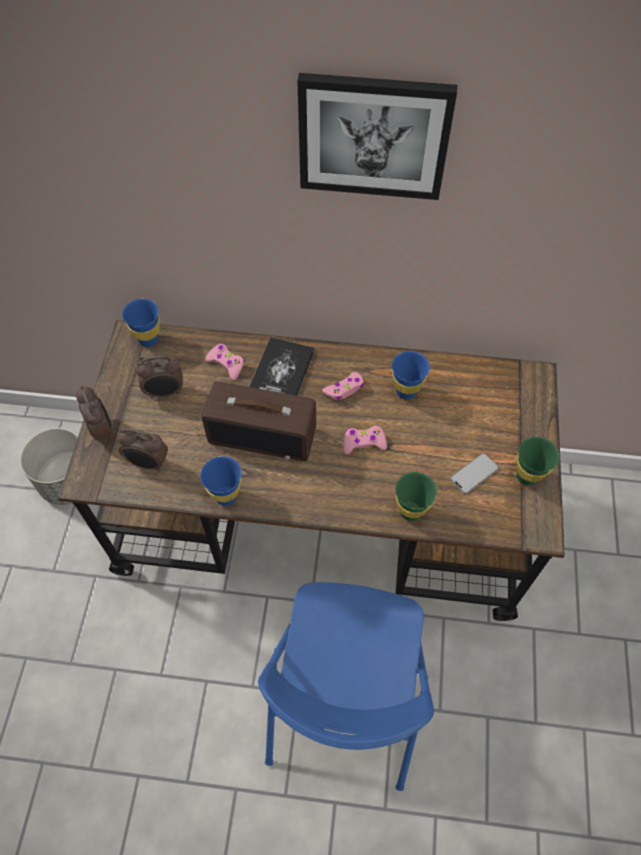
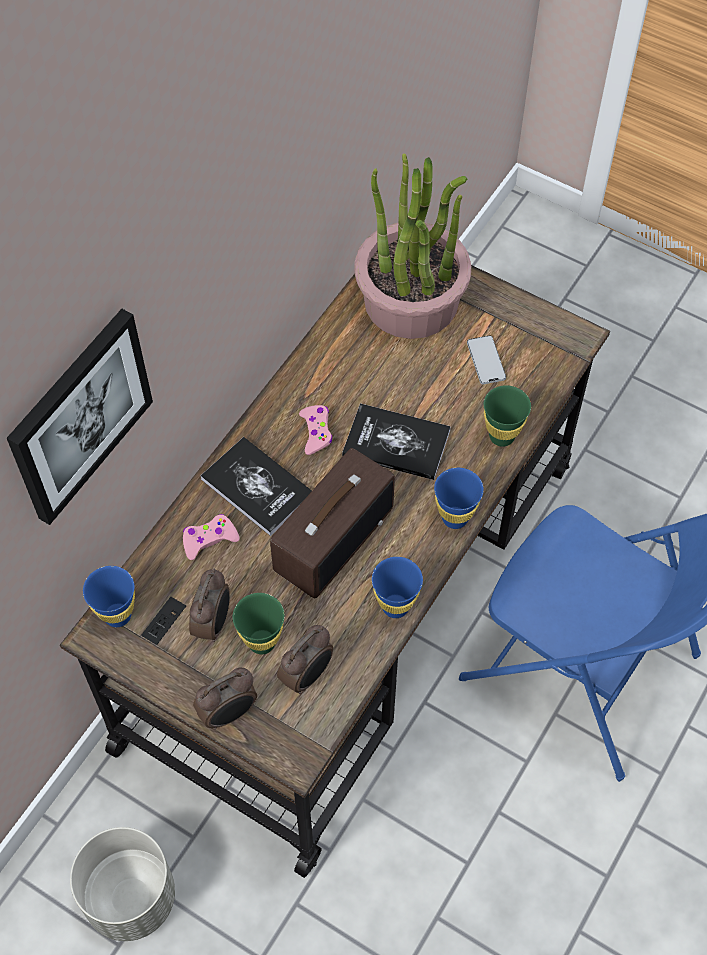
camera: 65 degrees left, 0 degrees up
alarm clock [76,386,112,442] -> alarm clock turned 150 degrees clockwise [193,667,257,730]
picture [297,73,457,200] -> picture moved to [7,309,153,525]
pink game controller [343,426,387,454] -> book [342,403,451,480]
blue cup [392,351,430,400] -> blue cup moved to [434,468,484,529]
green cup [516,436,559,486] -> green cup moved to [233,593,285,654]
none -> potted plant [354,153,471,339]

